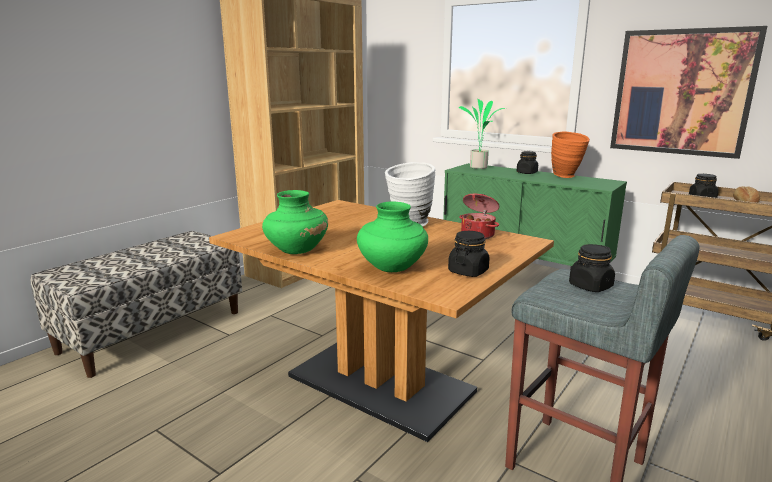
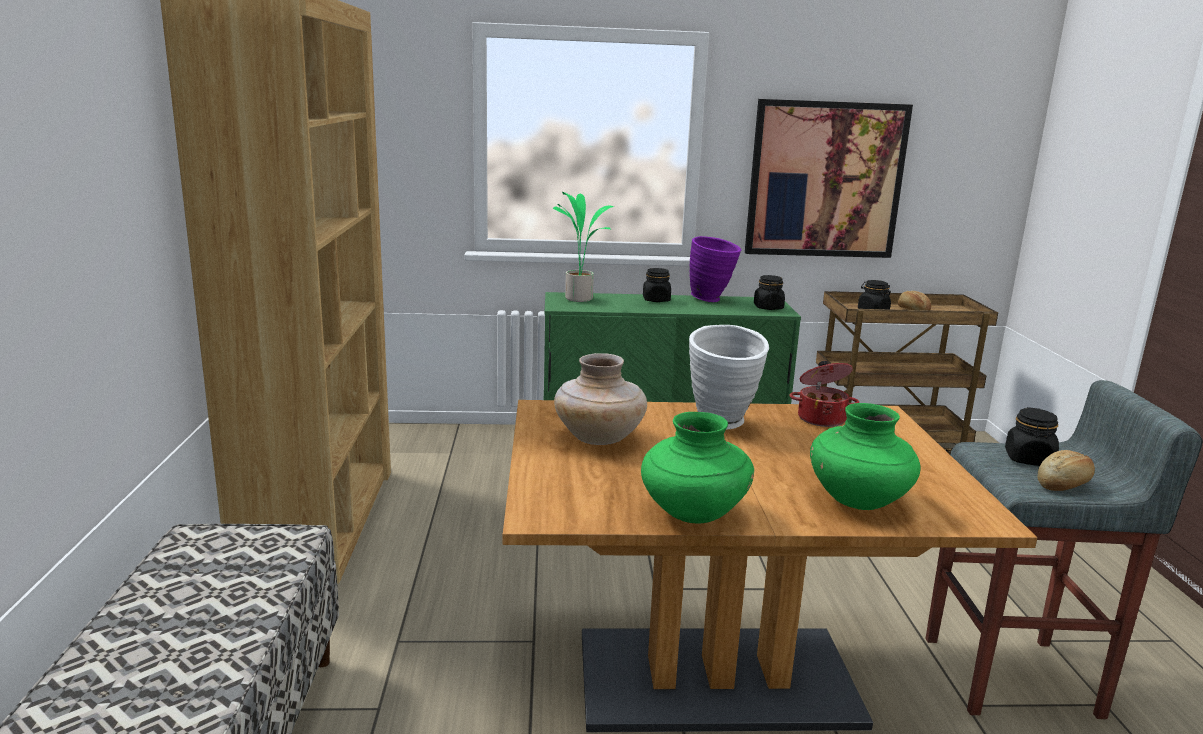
camera: 40 degrees left, 0 degrees up
black jar [448,231,489,277] -> black jar moved to [754,275,785,310]
orange vase [551,131,590,178] -> purple vase [689,236,741,302]
none -> beige vase [554,353,647,445]
none -> bread [1037,450,1095,491]

